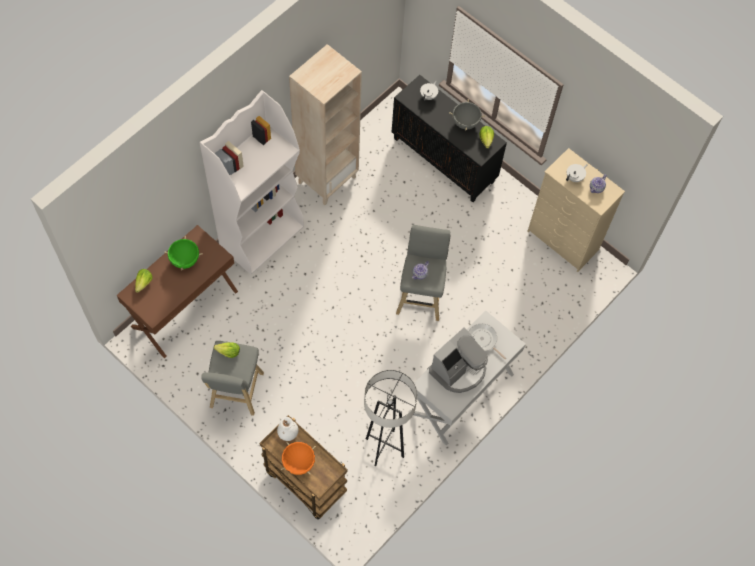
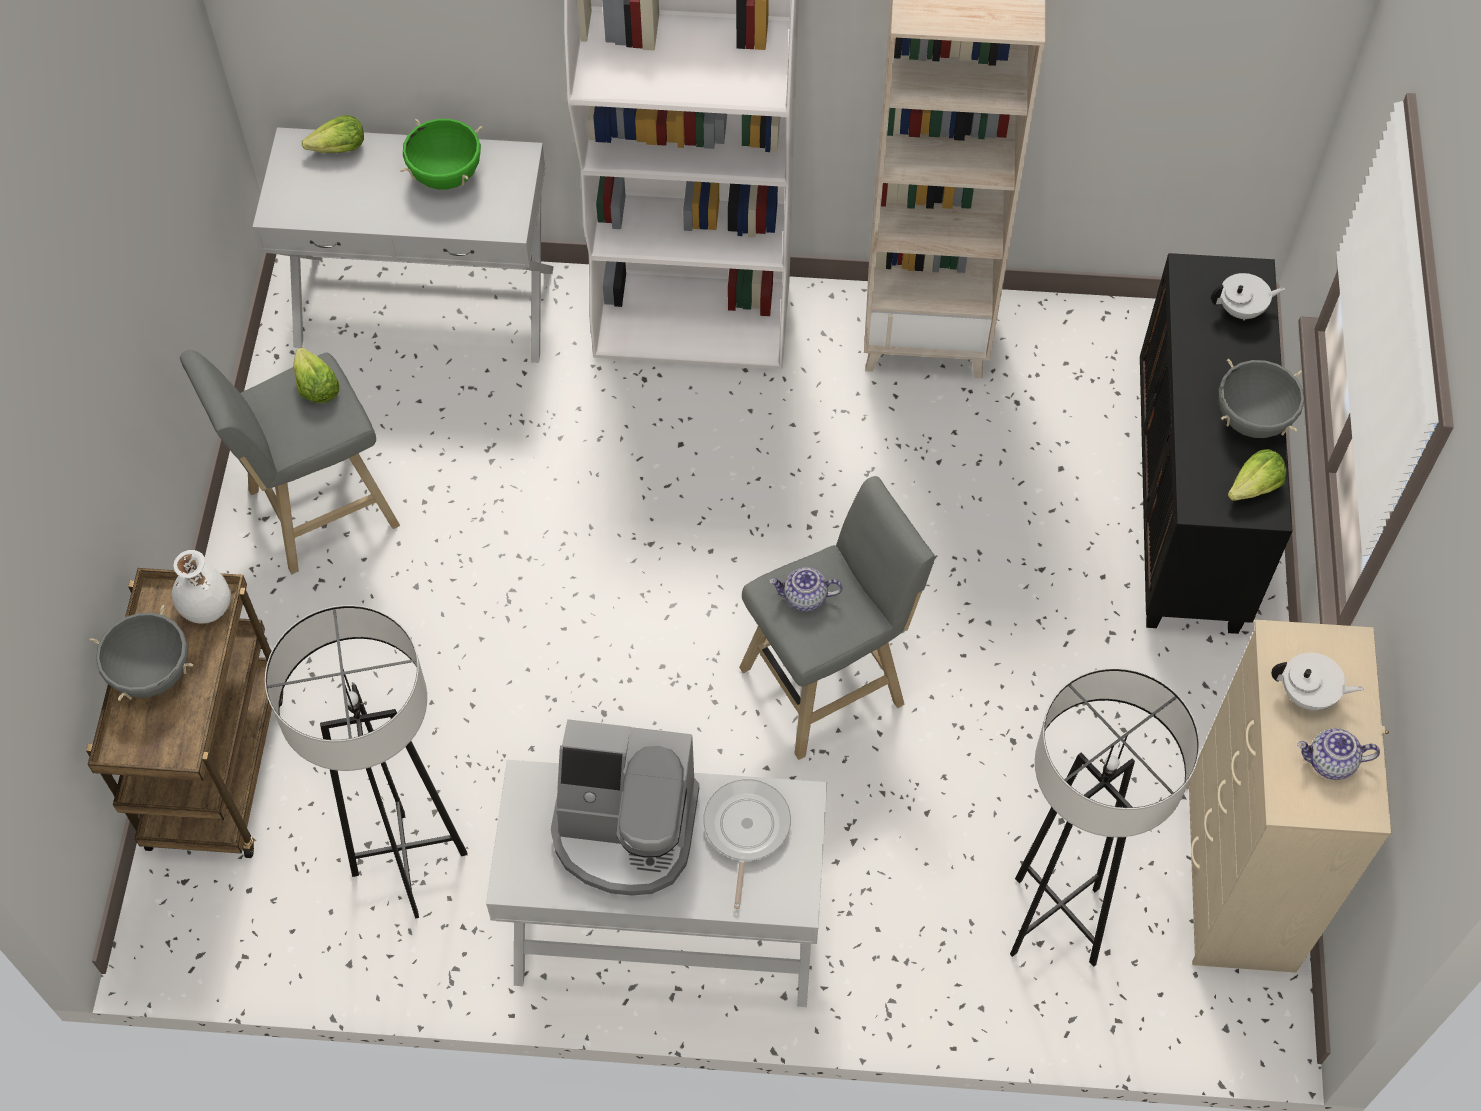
camera: 55 degrees right, 5 degrees down
brown console table [117,225,238,358] -> white console table [253,127,554,363]
orange cooking pot [281,442,316,475] -> grey cooking pot [90,605,194,701]
none -> grey floor lamp [1010,668,1200,967]

